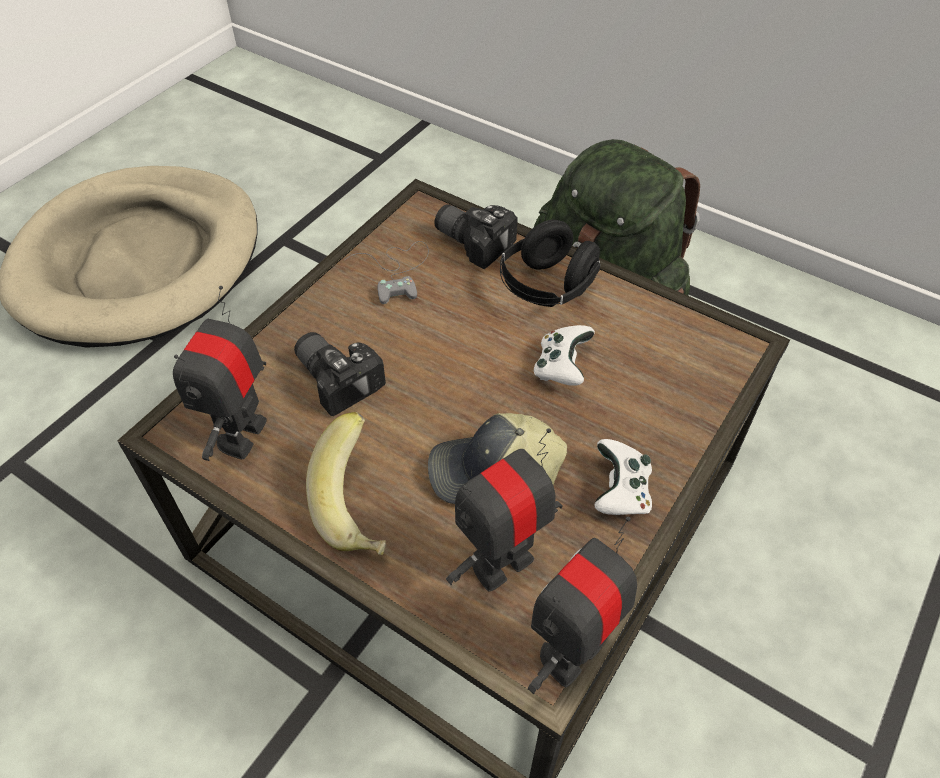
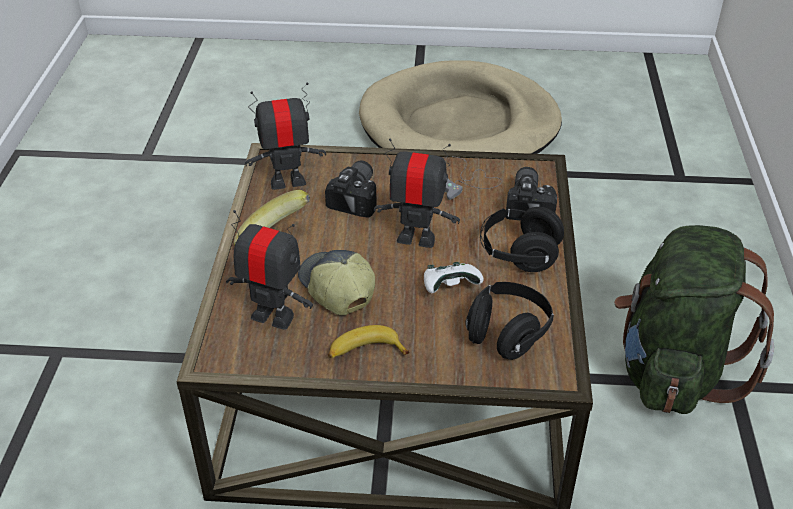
camera: 60 degrees right, 10 degrees down
toy robot [528,516,637,694] -> toy robot moved to [374,139,460,248]
white game controller [594,439,652,515] -> banana [328,325,410,358]
none -> black headphones [465,282,554,360]

